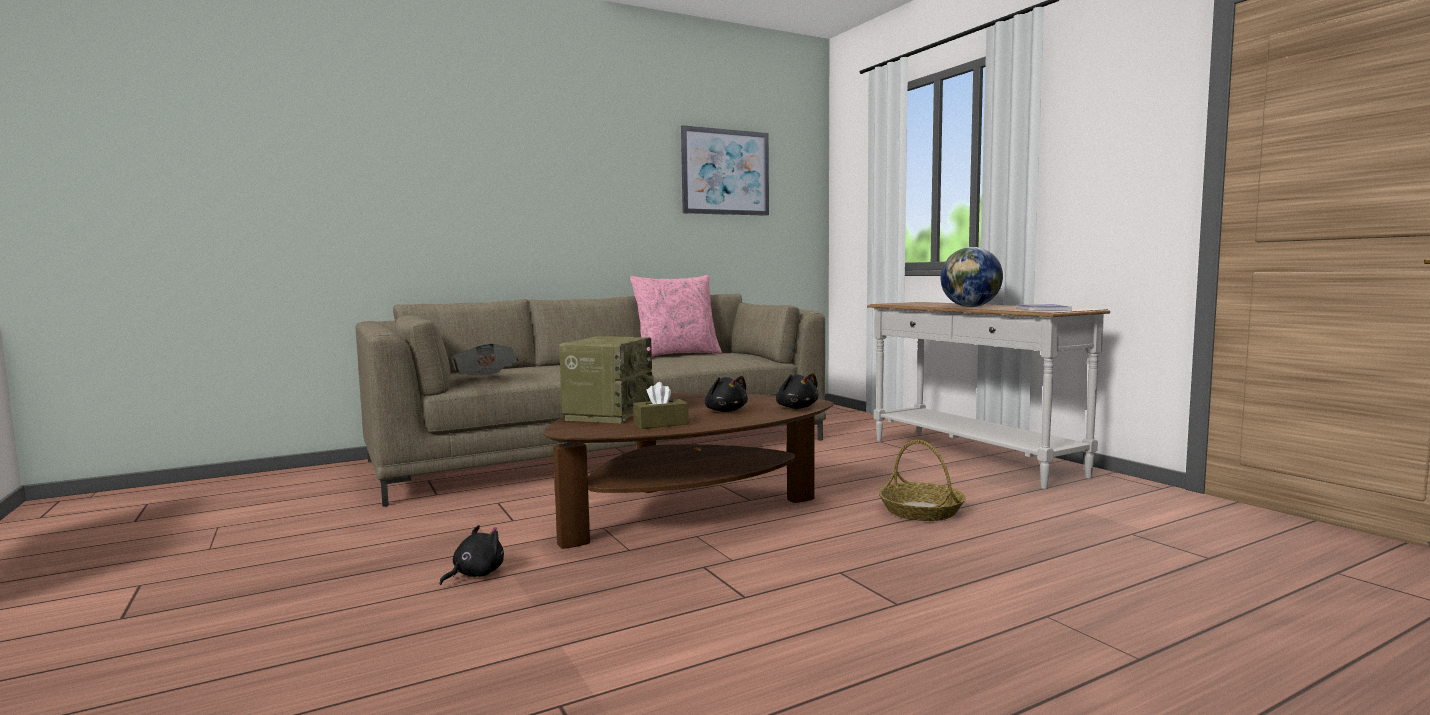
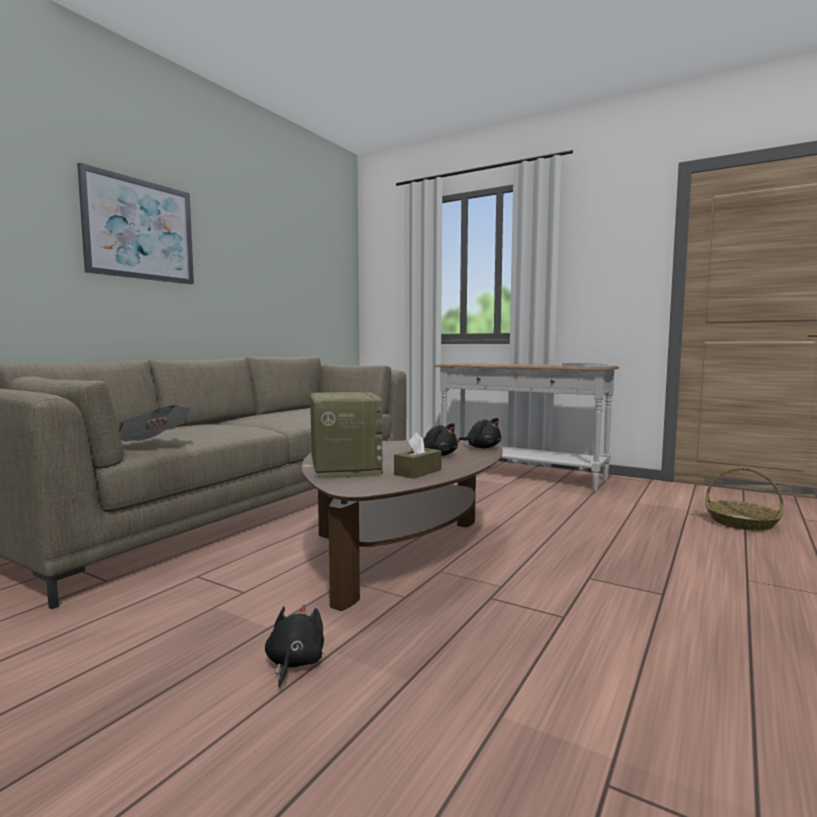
camera: 30 degrees left, 0 degrees up
pink pillow [630,275,722,356] -> none
picture [681,125,769,216] -> picture moved to [77,163,194,284]
basket [878,440,966,521] -> basket moved to [705,467,783,531]
globe [941,247,1003,307] -> none

